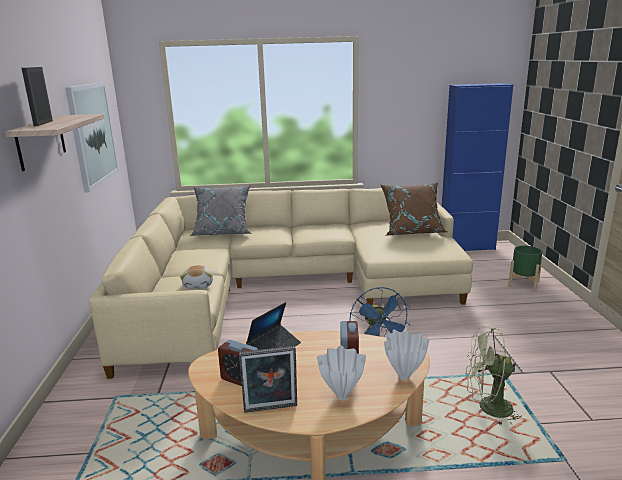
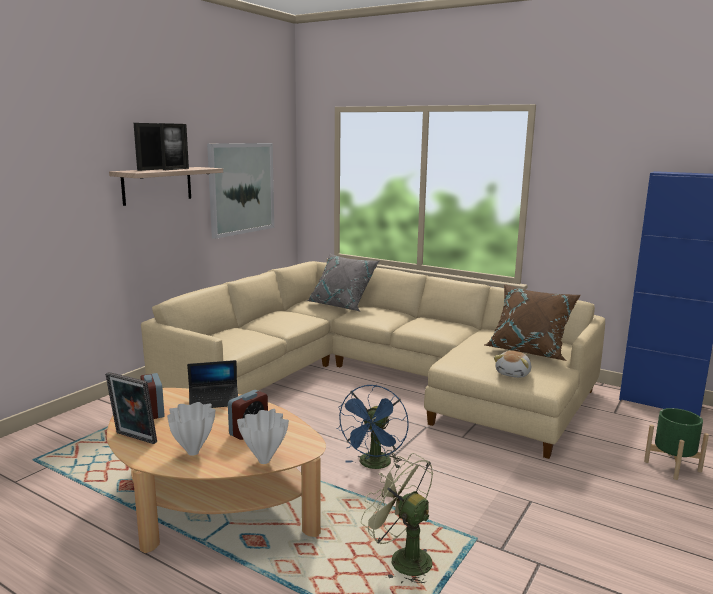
camera: 35 degrees right, 5 degrees down
plush toy [180,265,213,289] -> plush toy moved to [494,351,531,378]
none -> picture frame [160,123,189,170]

